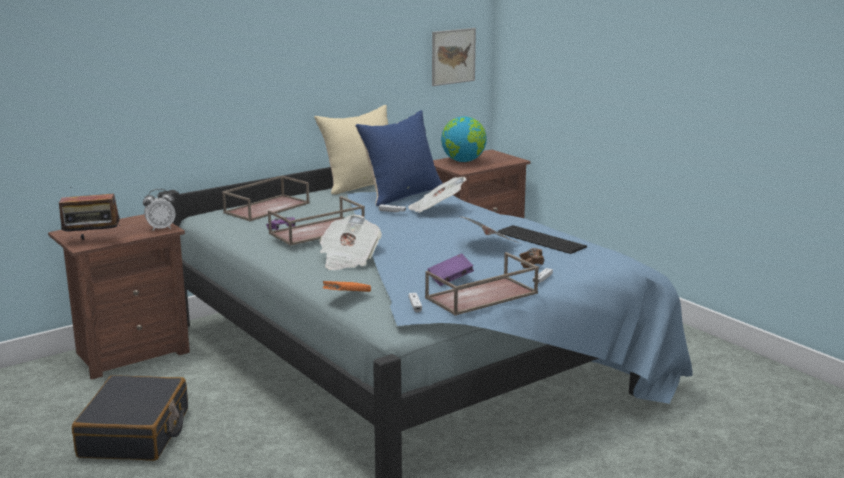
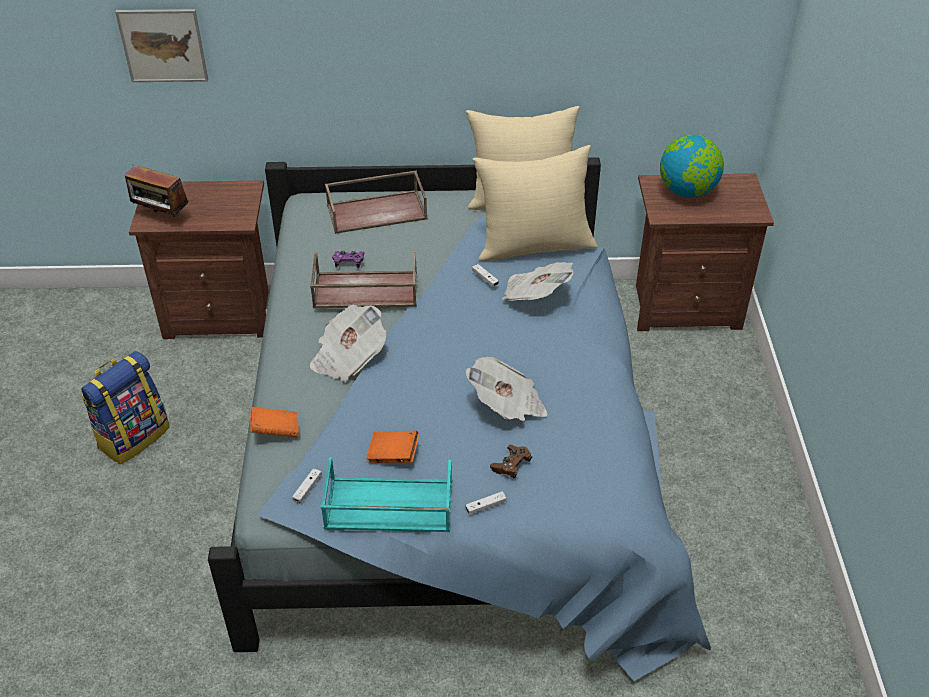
camera: 35 degrees right, 25 degrees up
black suitcase [72,375,188,461] -> backpack [81,351,170,464]
alarm clock [143,189,175,231] -> none
blue pillow [355,110,443,206] -> beige pillow [472,145,598,261]
brown tray [425,252,539,316] -> turquoise tray [321,457,452,532]
purple book [428,253,474,286] -> orange book [366,431,419,463]
picture [432,28,476,86] -> picture moved to [115,9,208,82]
keyboard [497,225,587,254] -> none

